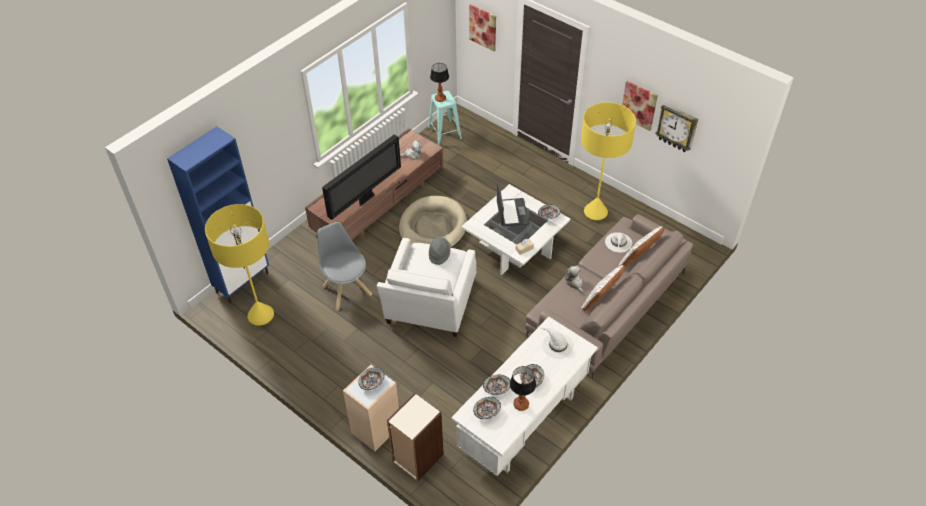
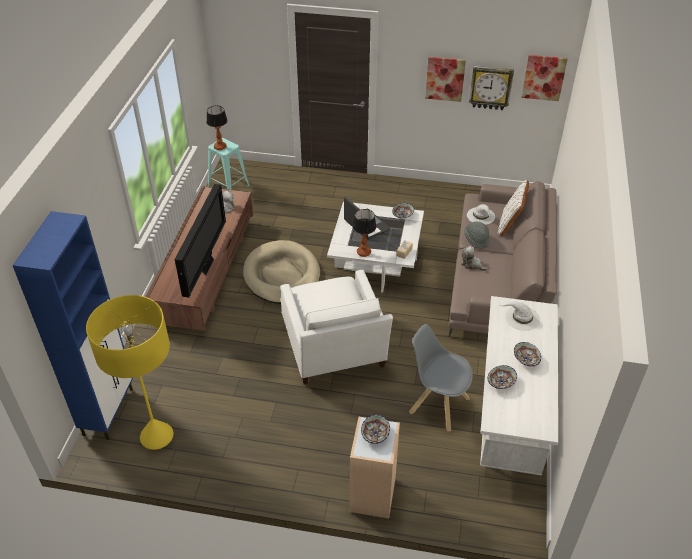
camera: 30 degrees left, 5 degrees down
grey chair [317,222,372,311] -> grey chair moved to [409,324,473,432]
bookcase [387,393,443,482] -> none
grey hat [429,237,451,265] -> grey hat moved to [464,221,489,249]
picture [469,4,496,51] -> picture moved to [521,55,568,101]
bowl [473,397,501,419] -> none
table lamp [510,366,536,411] -> table lamp moved to [352,209,377,257]
yellow floor lamp [581,102,636,220] -> none
white pillow [581,265,625,312] -> none

